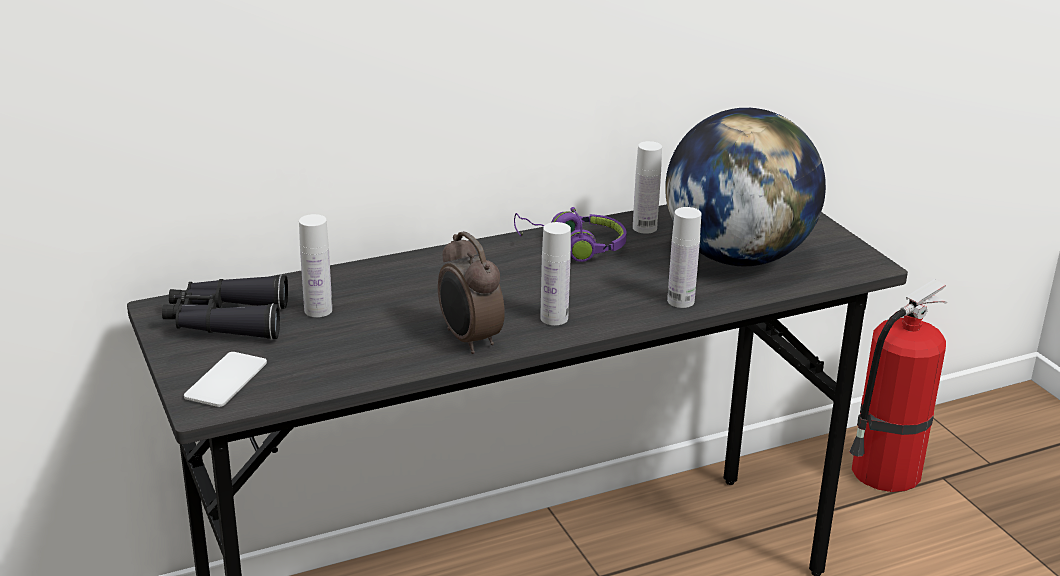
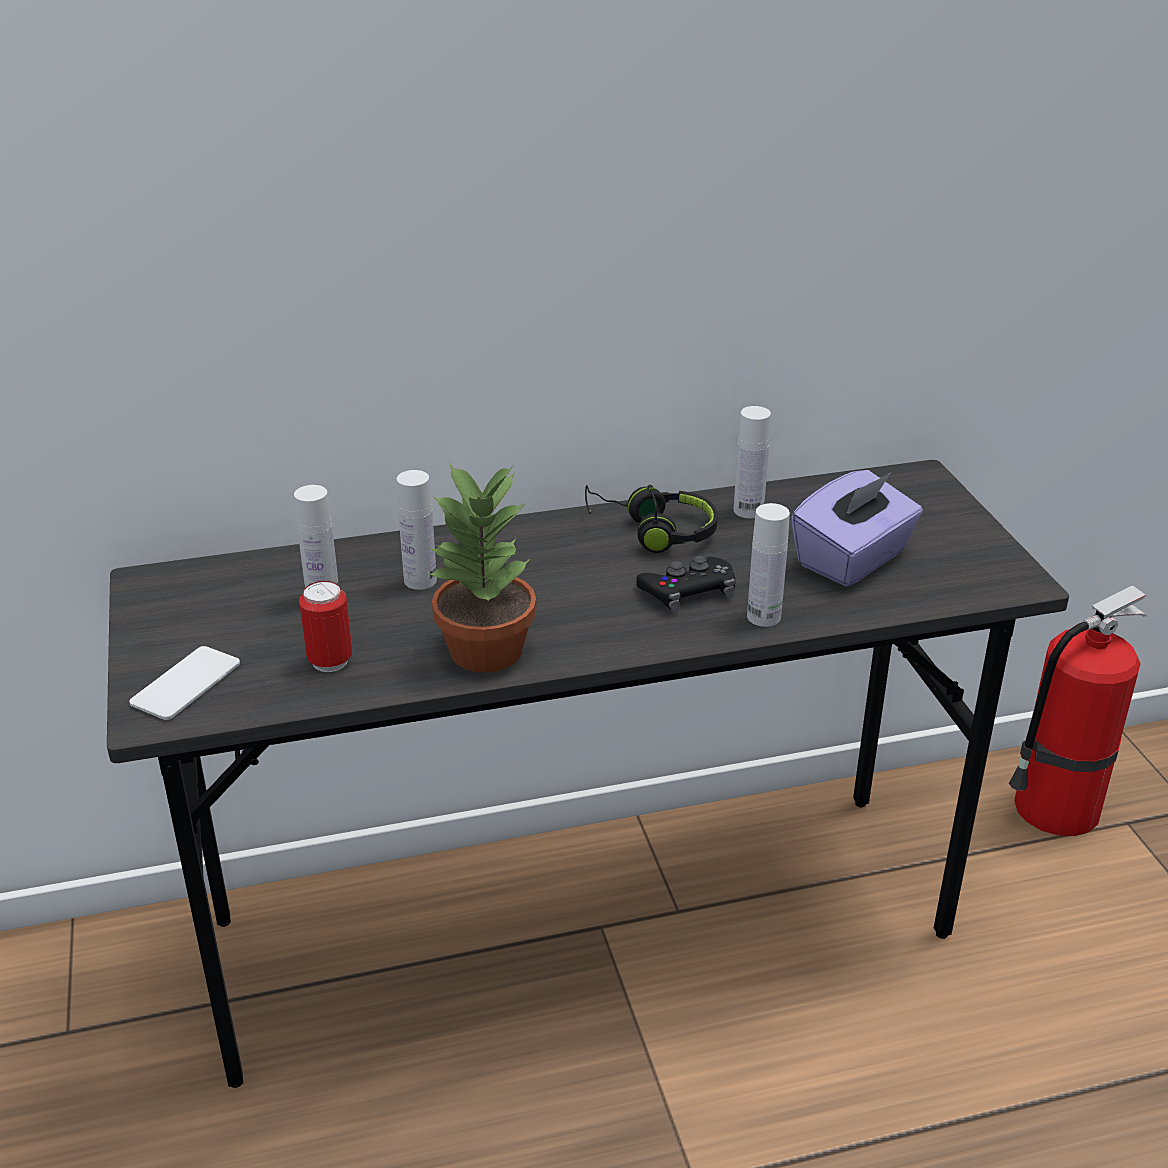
camera: 10 degrees right, 5 degrees up
black binoculars [162,275,288,340] -> none
alarm clock [438,231,505,354] -> potted plant [428,463,536,673]
purple headphones [514,207,627,262] -> black headphones [585,485,718,553]
white bottle [540,222,571,325] -> white bottle moved to [397,470,437,590]
globe [665,108,826,266] -> purple tissue box [791,470,923,586]
none -> can [299,581,352,672]
none -> black game controller [636,555,736,612]

